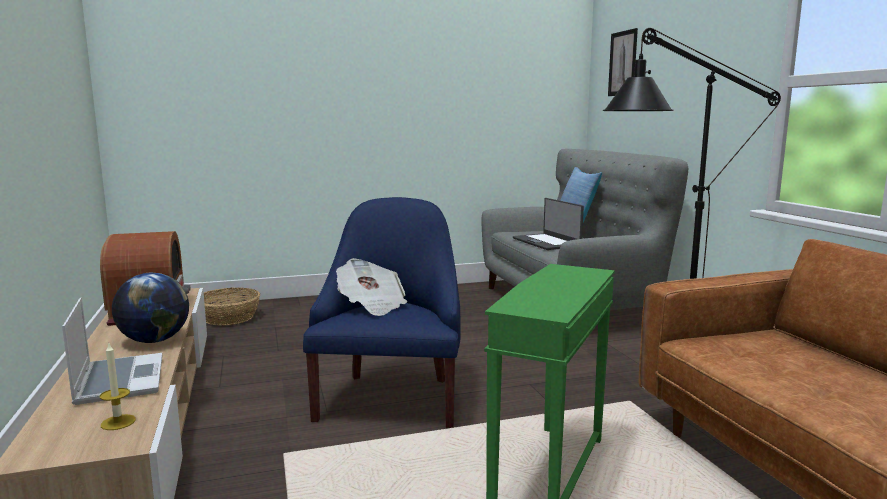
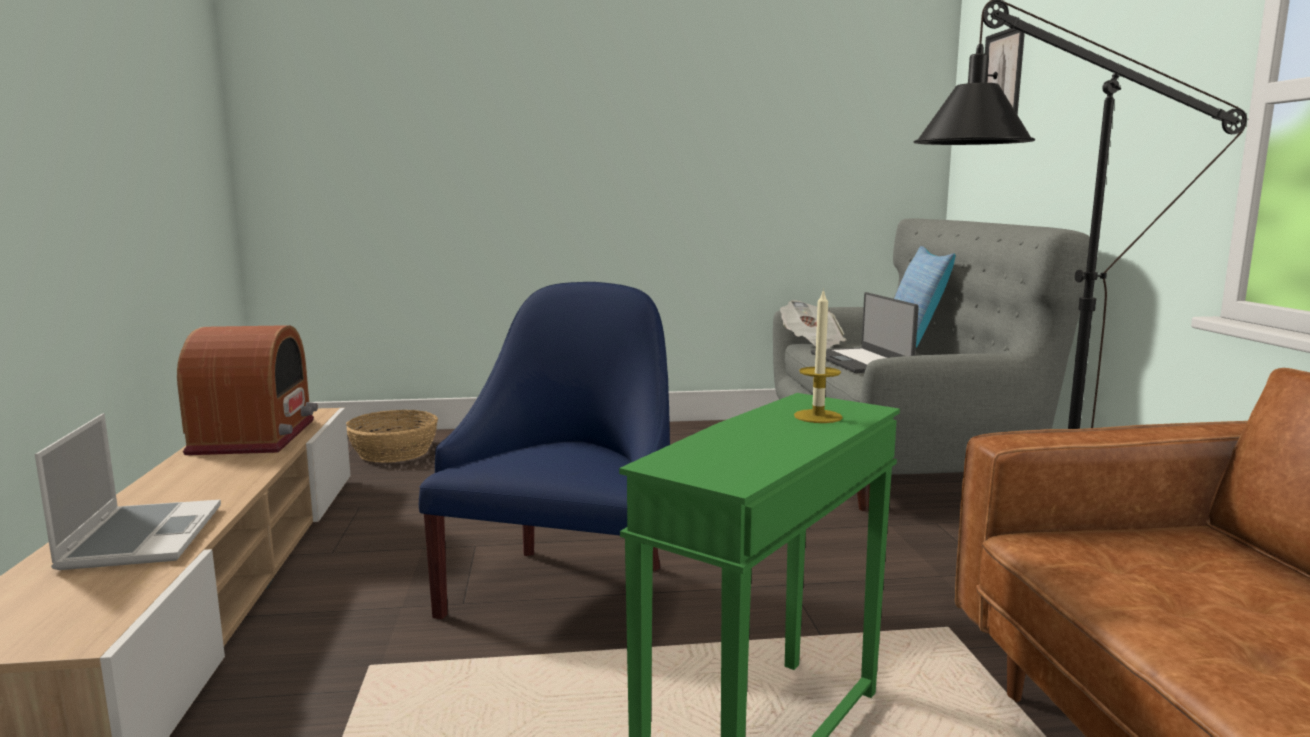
camera: 10 degrees right, 0 degrees up
candle [100,342,136,430] -> candle moved to [794,288,843,423]
globe [112,273,189,343] -> none
newspaper [336,258,407,316] -> newspaper moved to [780,300,846,348]

